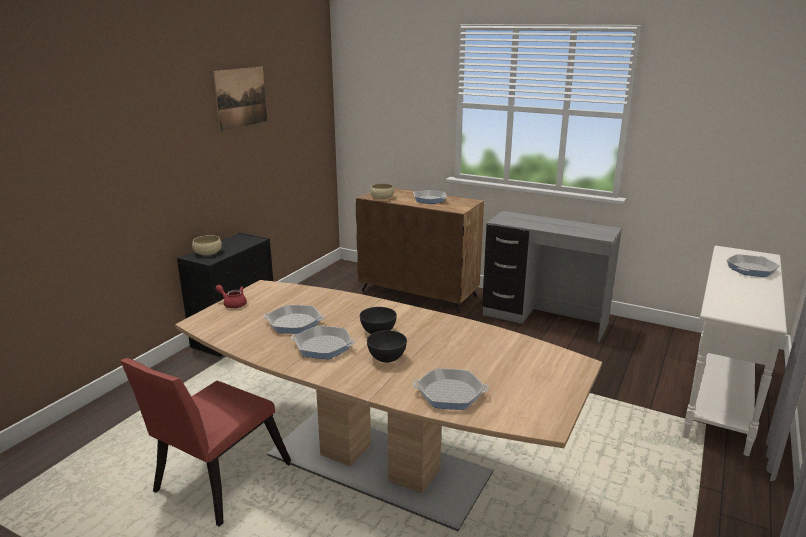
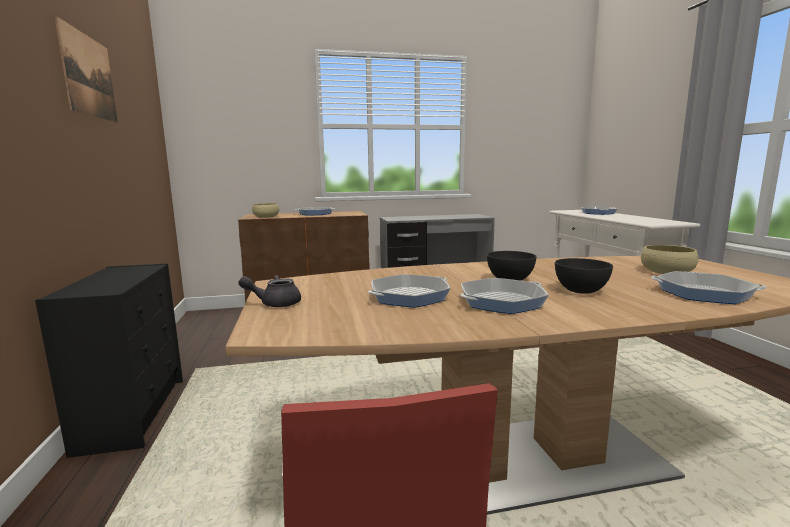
camera: 40 degrees left, 10 degrees down
beige bowl [192,235,222,255] -> beige bowl moved to [641,245,698,274]
red teapot [215,285,247,308] -> grey teapot [238,275,301,307]
frying pan [413,368,489,410] -> frying pan turned 60 degrees clockwise [651,271,767,304]

